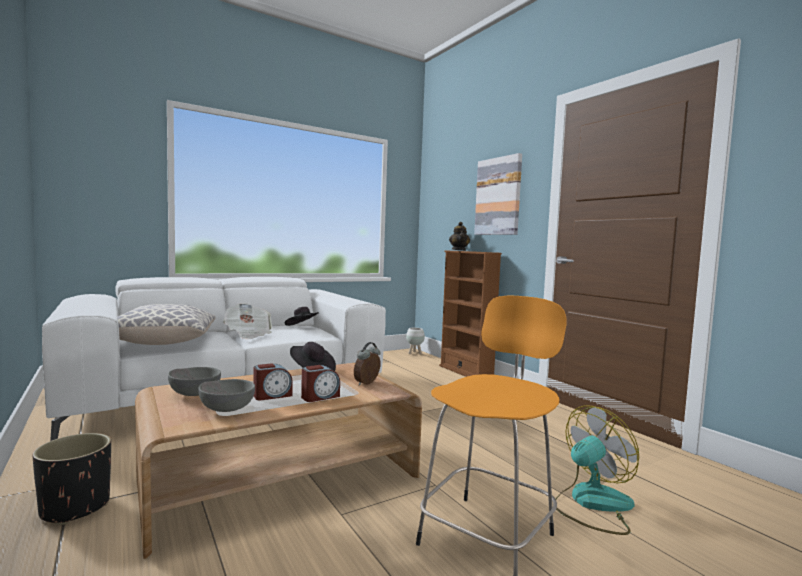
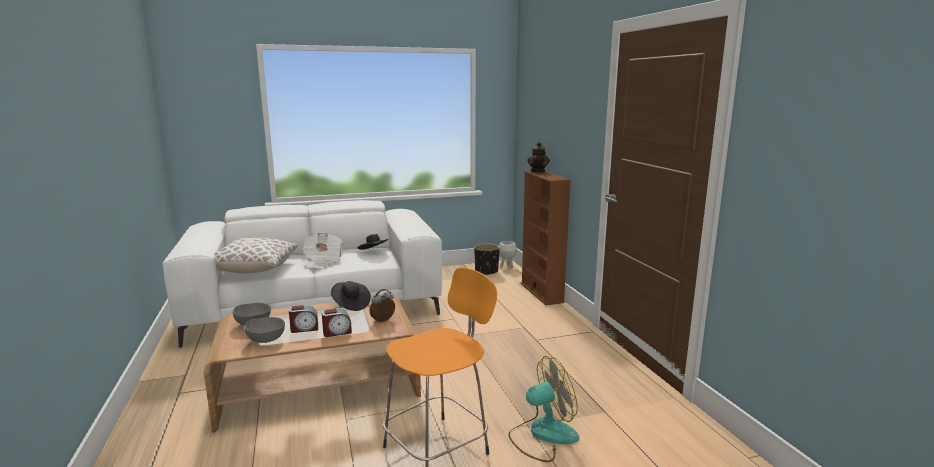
camera: 15 degrees right, 10 degrees up
black planter [32,433,111,525] -> black planter moved to [474,244,500,276]
picture [474,153,522,235] -> none

